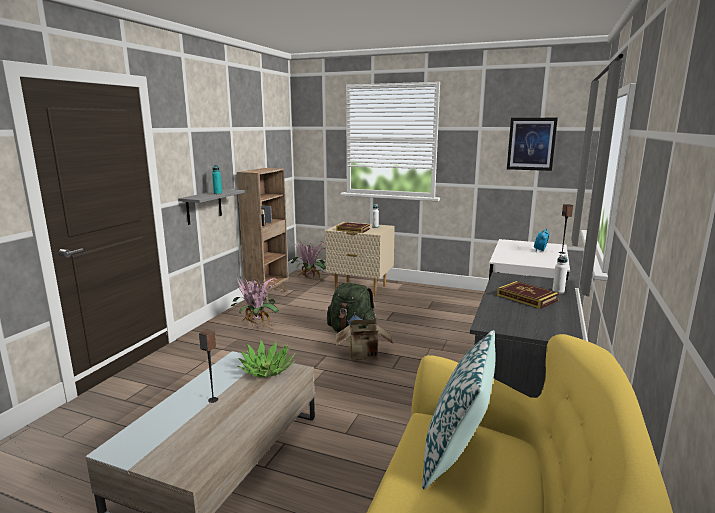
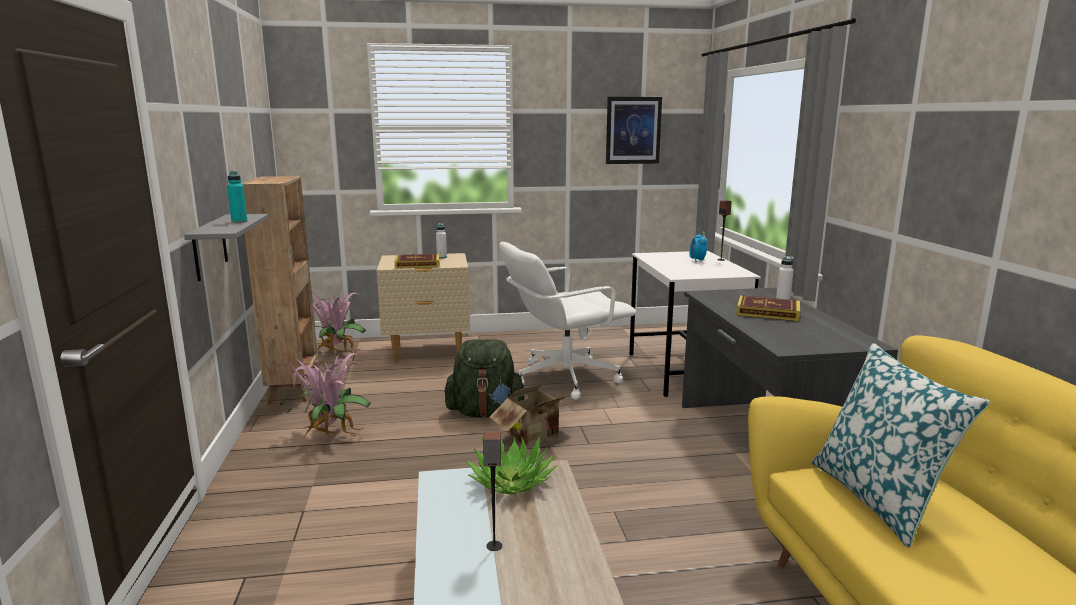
camera: 30 degrees left, 0 degrees up
none -> white office chair [499,242,636,400]

